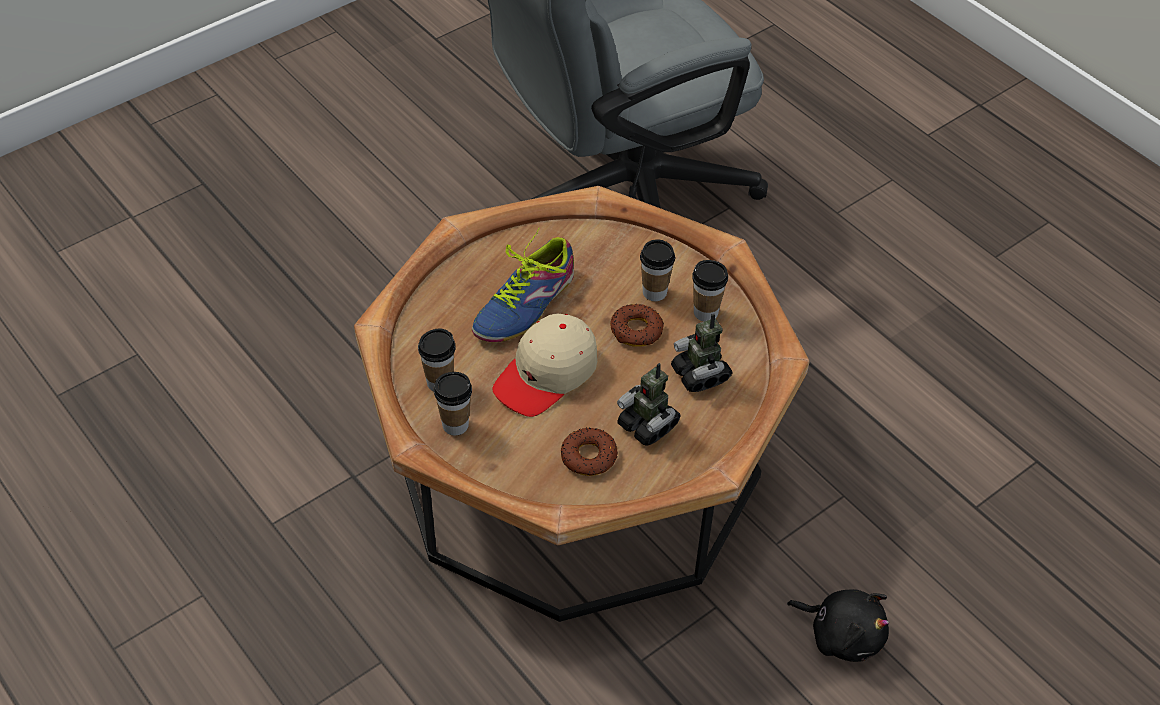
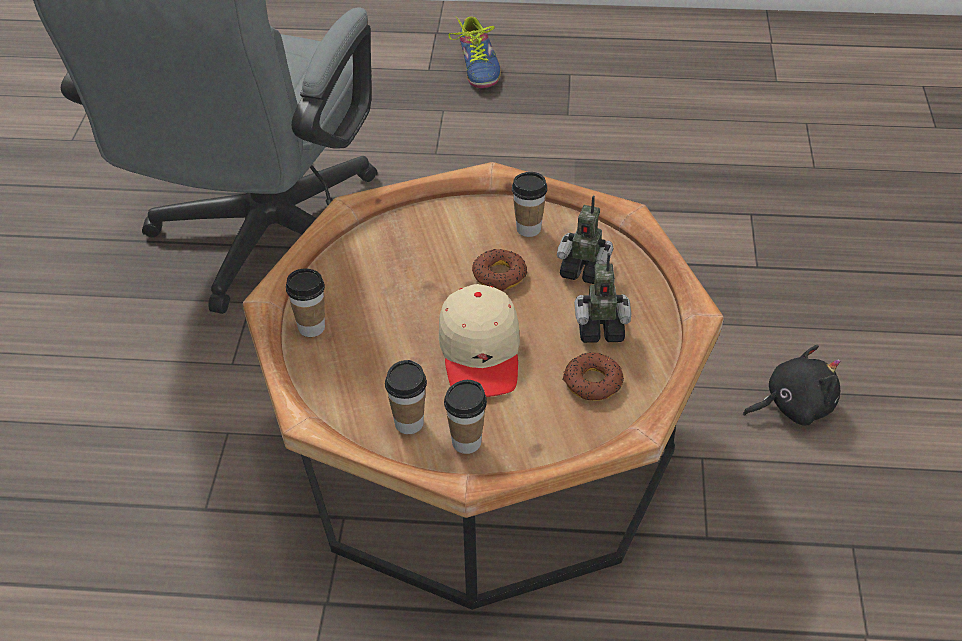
camera: 45 degrees left, 5 degrees down
shoe [472,227,574,342] -> shoe moved to [448,16,501,88]
cup [640,239,675,301] -> cup moved to [286,269,325,337]

